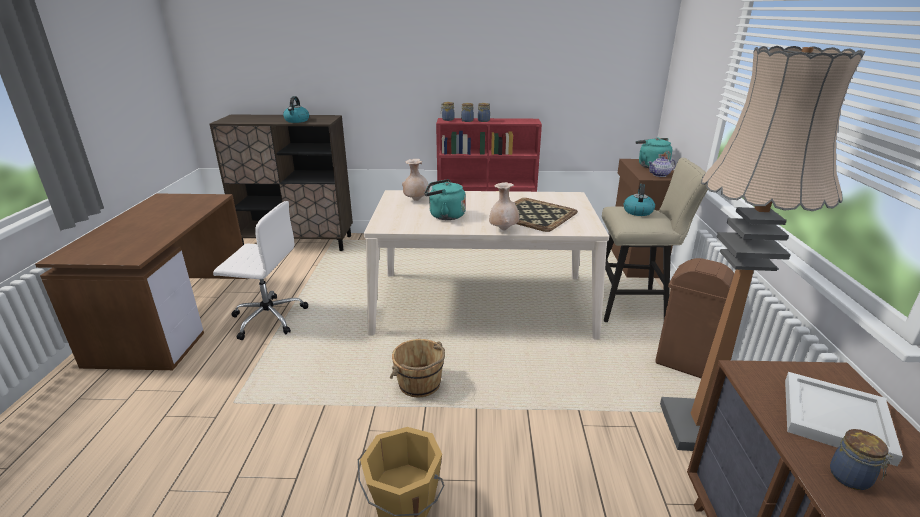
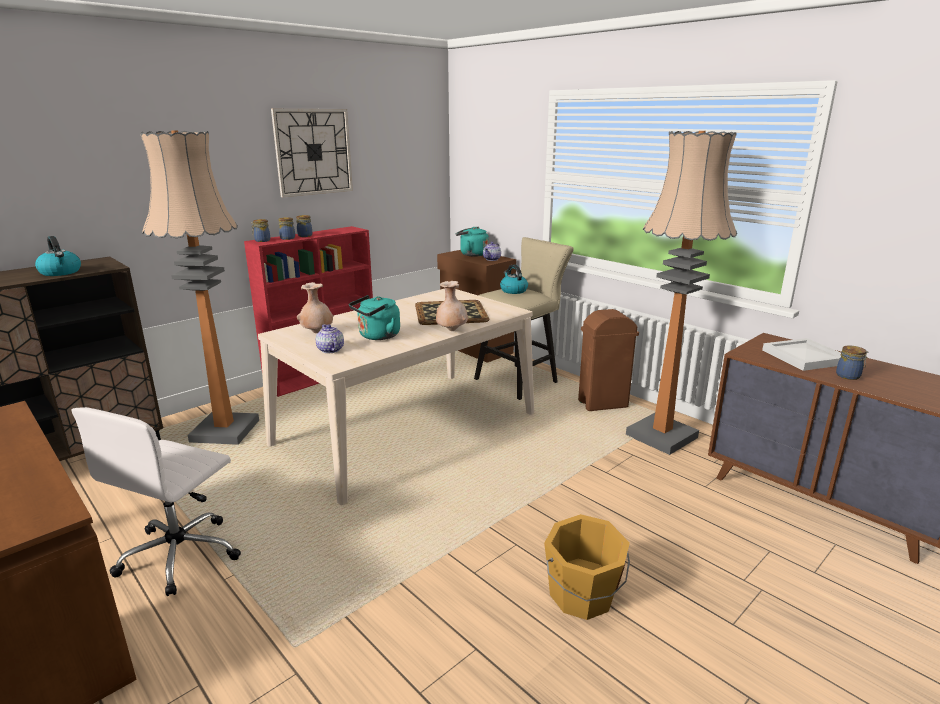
camera: 45 degrees left, 5 degrees down
white office chair [213,201,308,340] -> white office chair turned 150 degrees clockwise [72,407,241,596]
brown bucket [390,339,445,397] -> none
none -> floor lamp [140,130,259,445]
none -> wall clock [271,109,353,197]
none -> teapot [316,324,344,353]

